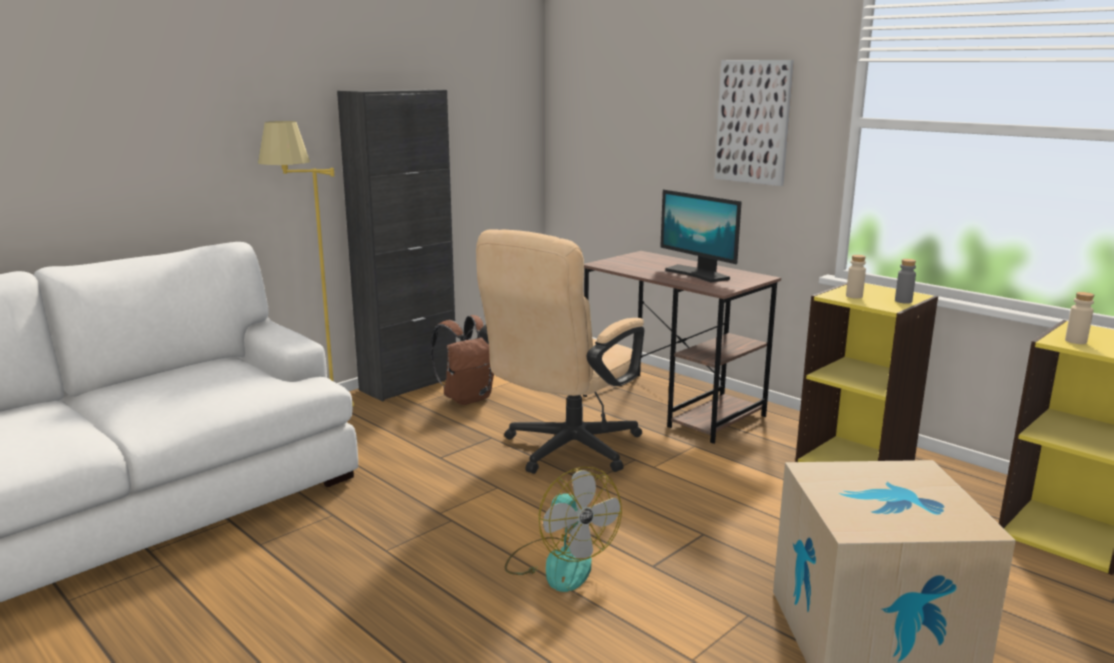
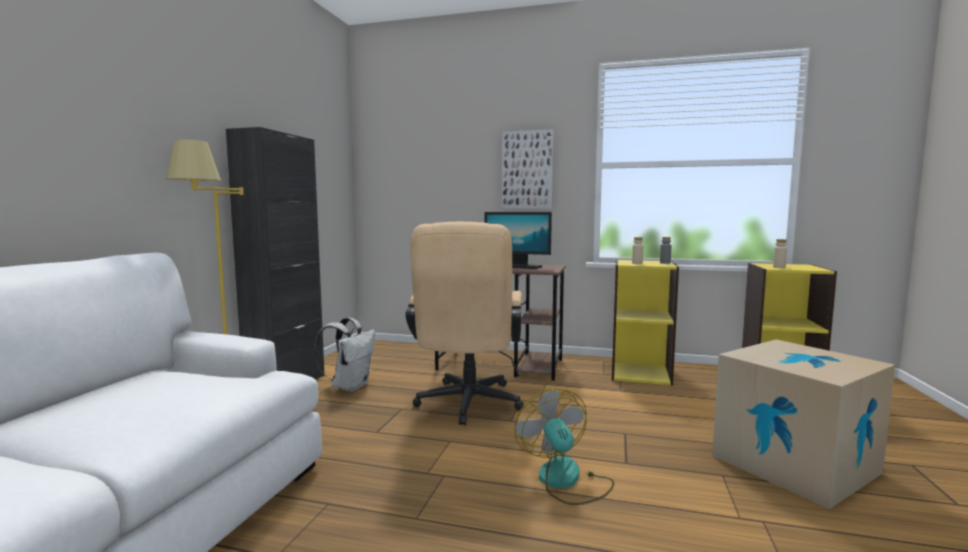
camera: 30 degrees left, 10 degrees down
brown backpack [431,315,494,405] -> white backpack [315,317,375,392]
fan [504,467,622,592] -> fan turned 135 degrees counterclockwise [515,388,614,505]

